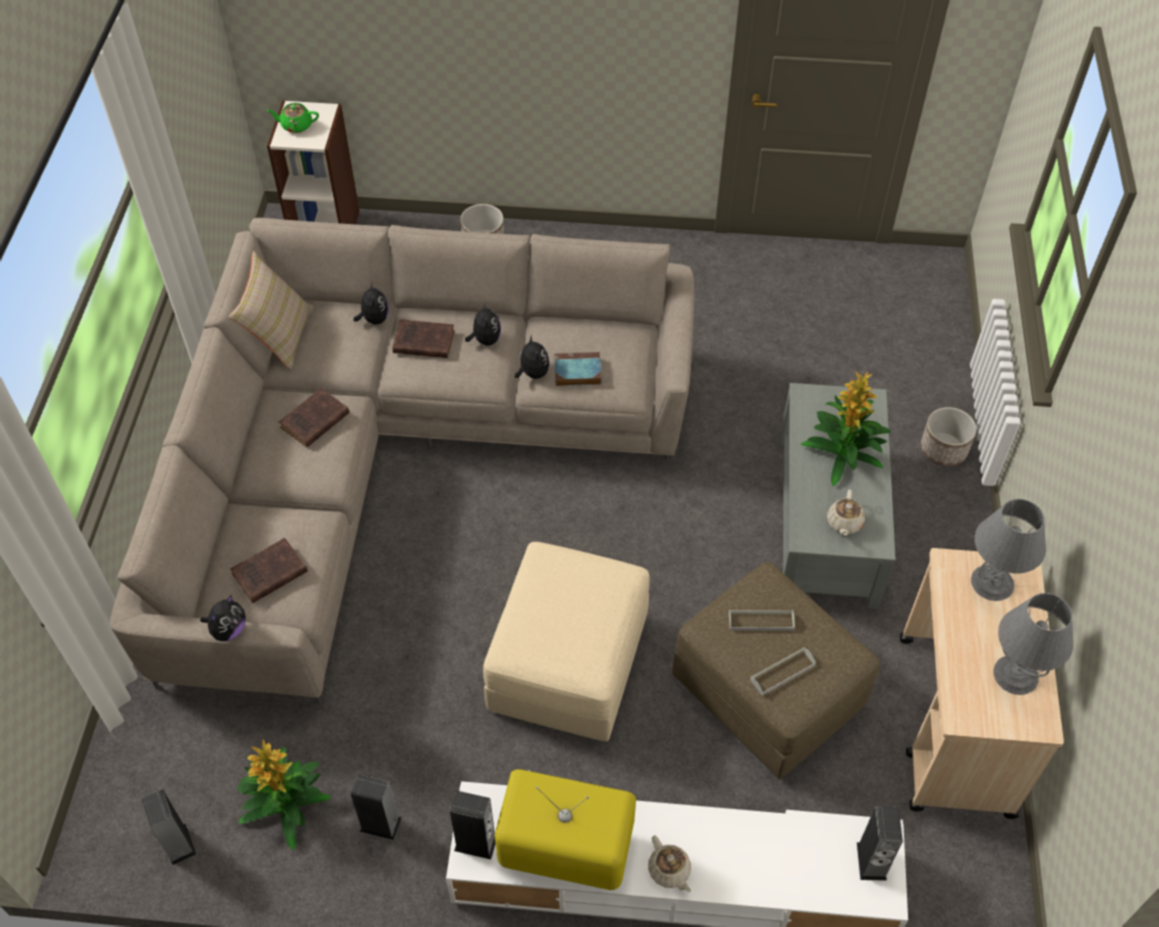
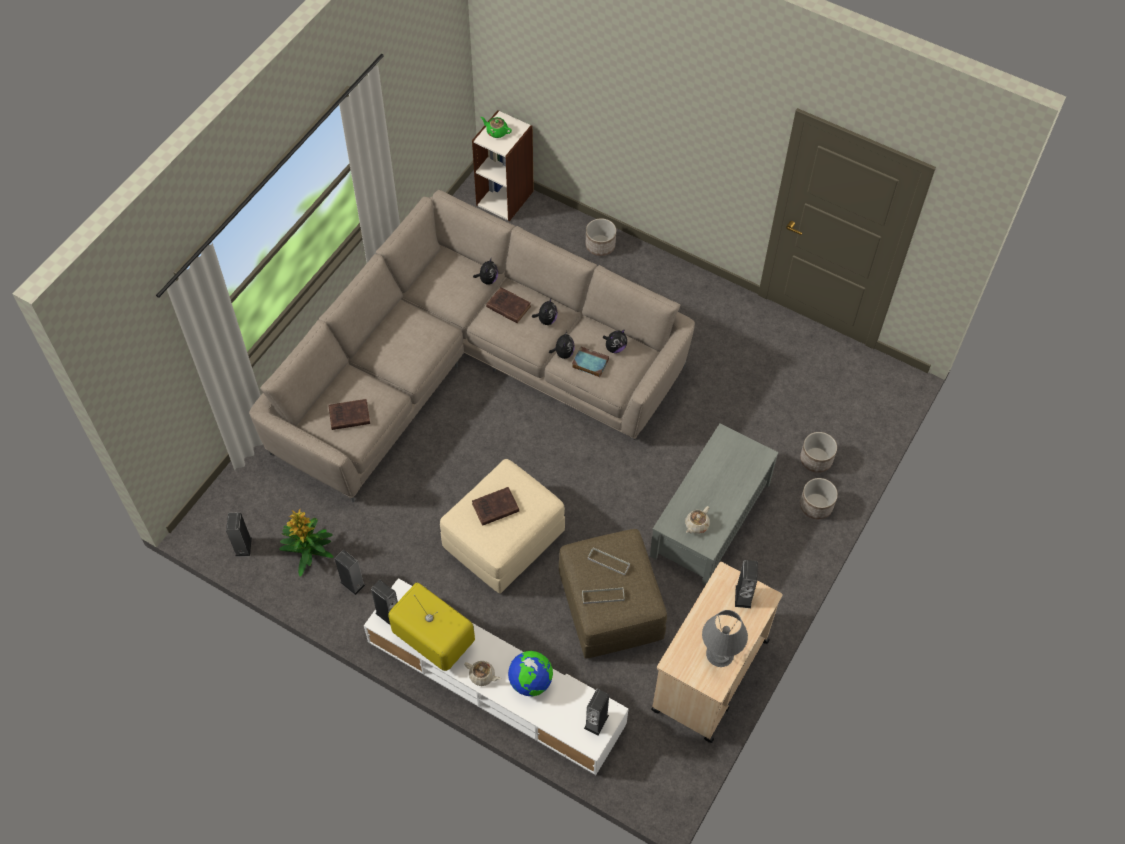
camera: 25 degrees right, 5 degrees up
plush toy [200,595,246,641] -> plush toy moved to [603,329,627,353]
beige pillow [229,251,314,370] -> none
brown book [279,388,349,447] -> brown book moved to [472,487,519,526]
beige teapot [648,835,691,892] -> beige teapot turned 60 degrees counterclockwise [464,661,501,686]
potted plant [801,371,891,486] -> none
grey table lamp [971,499,1046,601] -> speaker [735,560,758,608]
none -> globe [508,651,553,696]
none -> planter [800,432,837,473]

